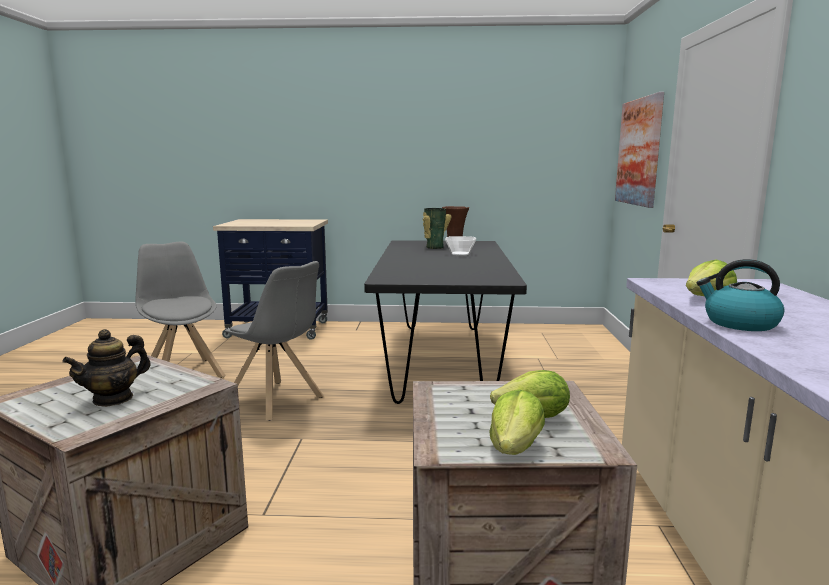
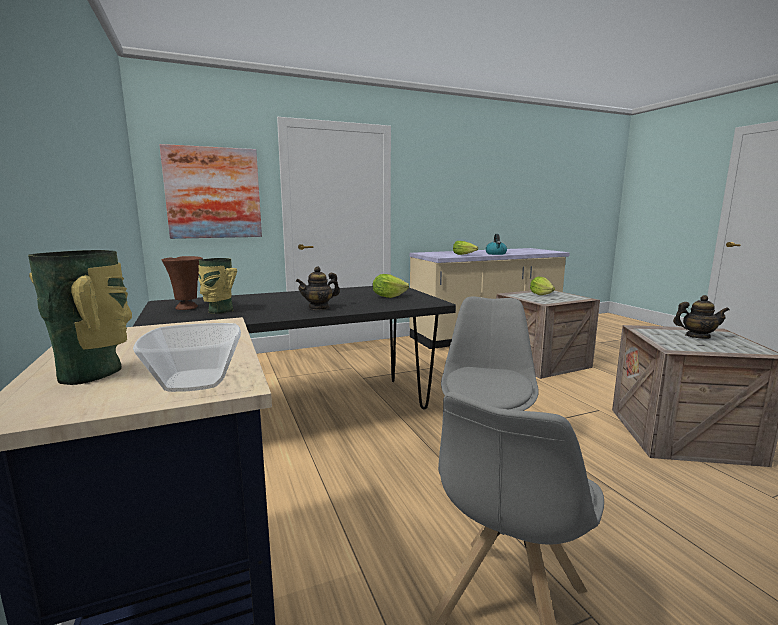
camera: 115 degrees left, 0 degrees up
bowl [445,236,476,255] -> bowl moved to [133,323,241,392]
lettuce [489,389,545,455] -> lettuce moved to [373,274,409,298]
none -> vase [28,250,132,385]
none -> teapot [296,266,340,310]

